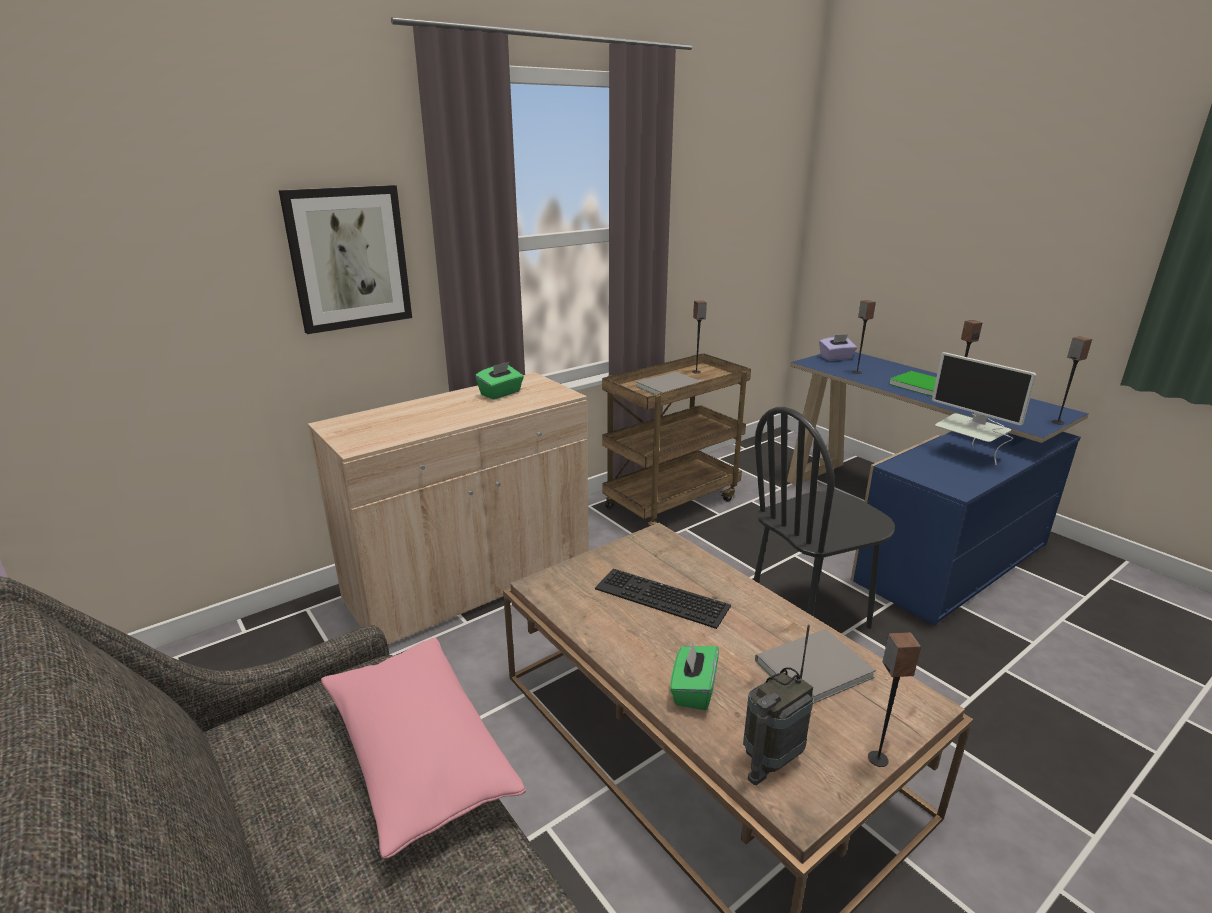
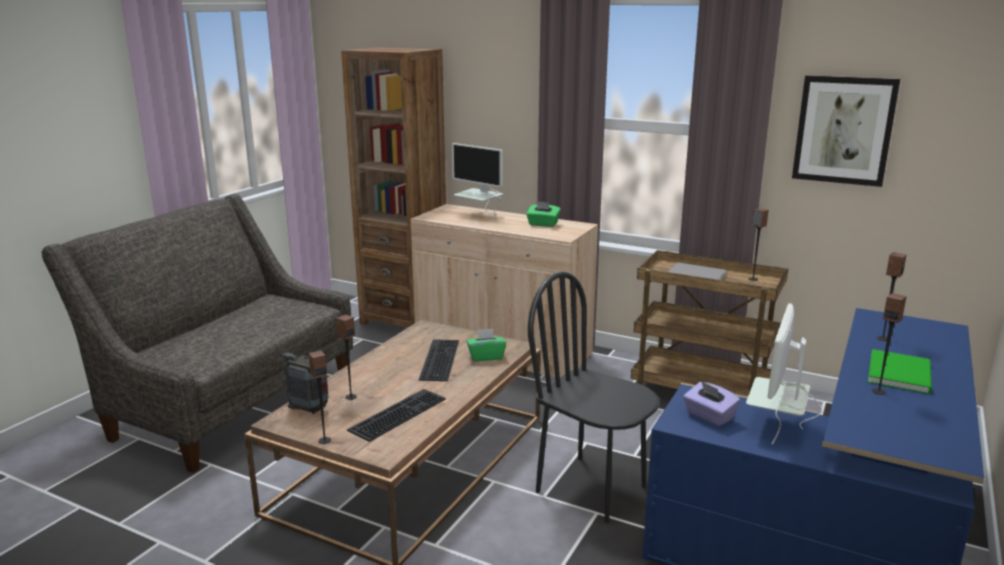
camera: 65 degrees right, 5 degrees down
picture [279,185,412,334] -> picture moved to [792,75,900,187]
pink pillow [321,638,526,859] -> none
green tissue box [670,641,719,710] -> green tissue box moved to [466,328,506,361]
grey book [755,629,876,704] -> keyboard [347,389,446,442]
purple tissue box [819,334,857,361] -> purple tissue box moved to [683,381,740,427]
speaker [1052,336,1092,425] -> speaker moved to [336,314,357,400]
none -> brown bookcase [341,47,446,328]
none -> monitor [452,143,503,219]

